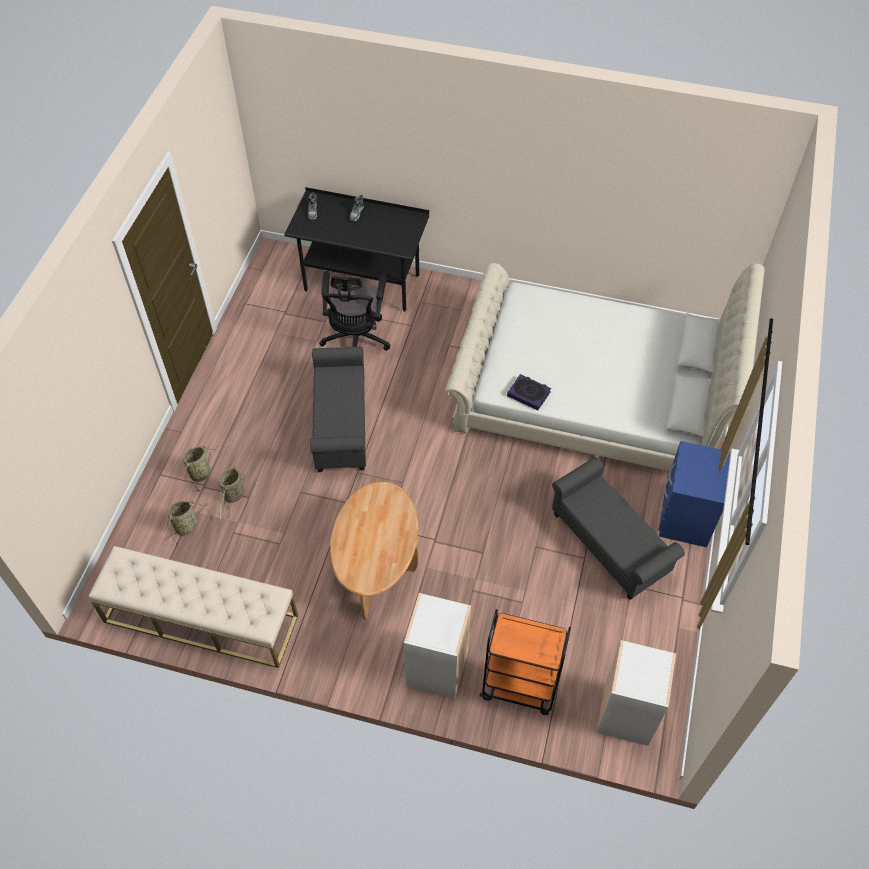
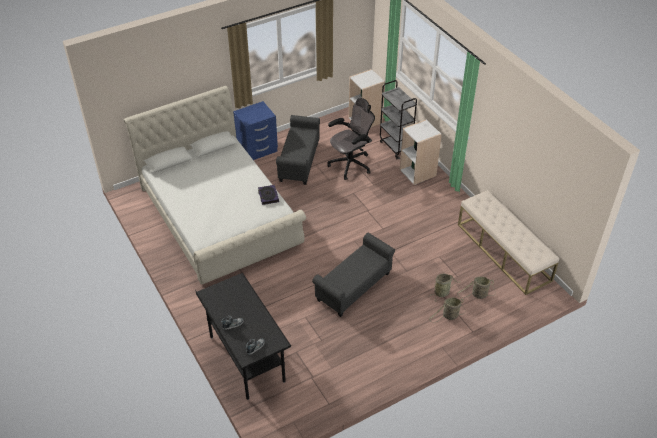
camera: 135 degrees left, 10 degrees down
office chair [319,271,390,351] -> office chair moved to [327,98,375,180]
brown coffee table [329,481,418,620] -> none
orange cart [479,609,571,715] -> grey cart [380,80,417,159]

